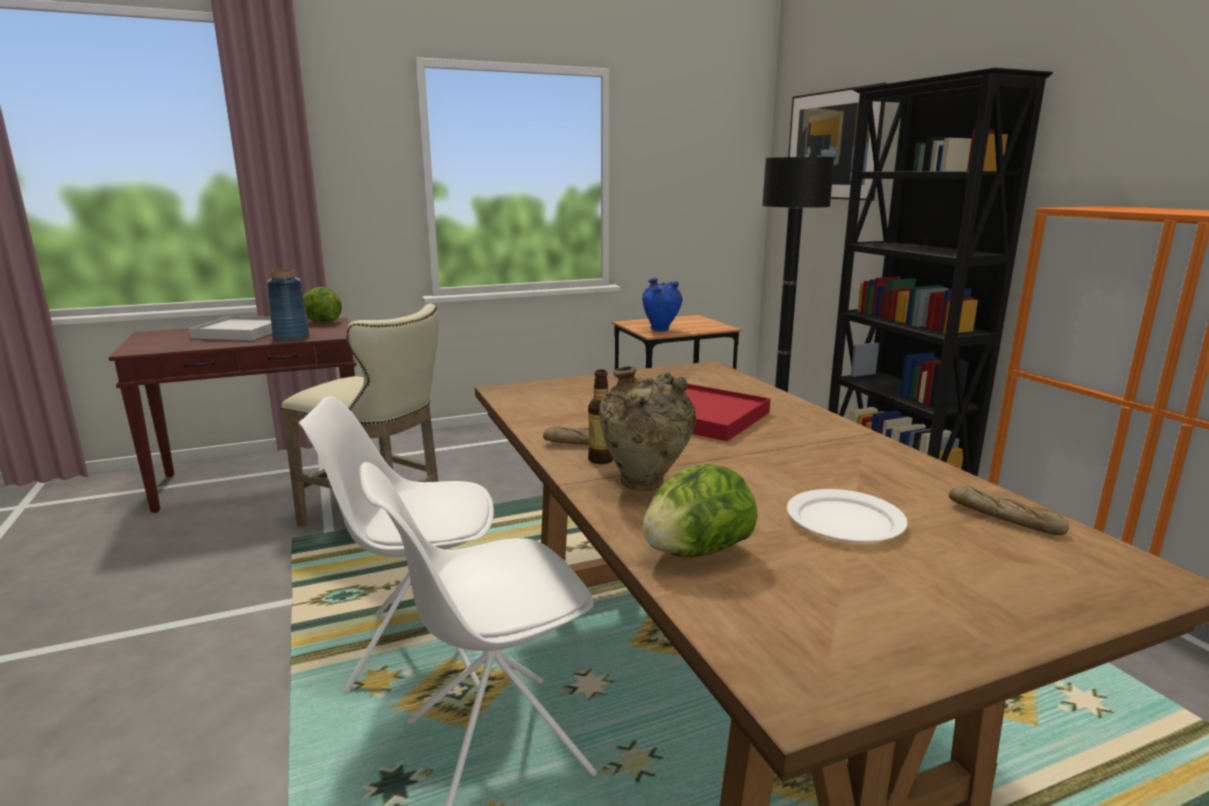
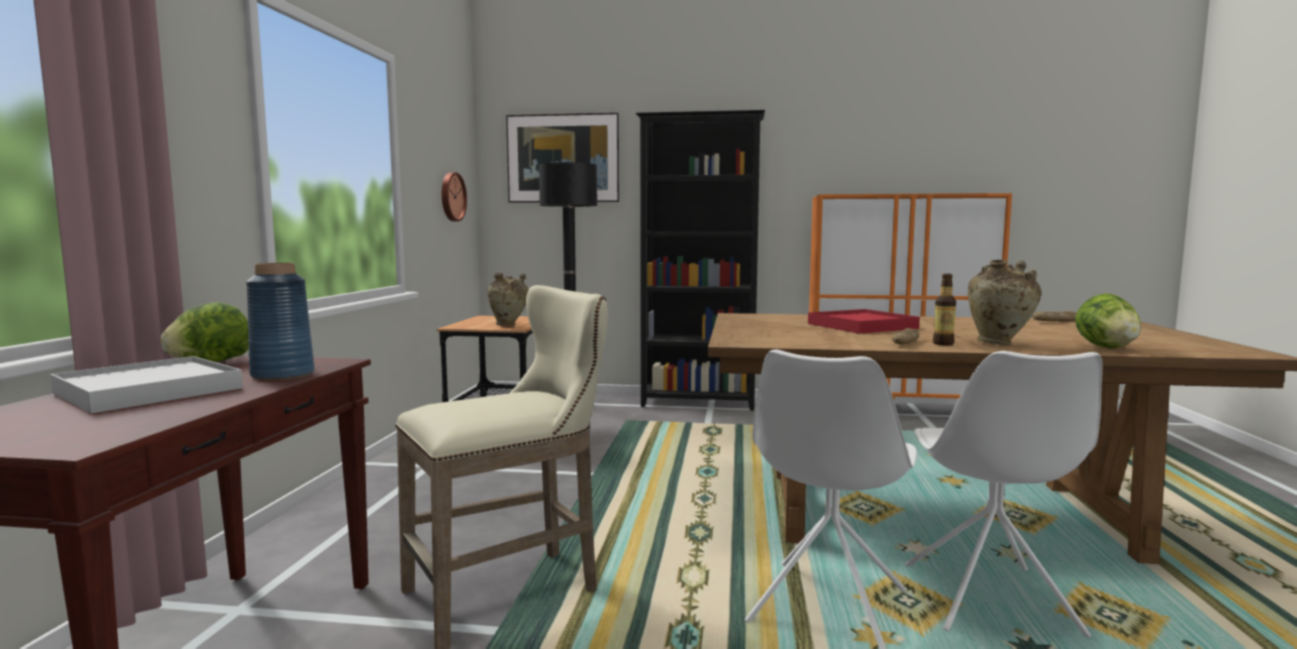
camera: 60 degrees left, 10 degrees down
blue vase [642,278,682,331] -> beige vase [487,273,528,326]
white plate [787,489,908,542] -> none
none -> wall clock [442,172,467,222]

